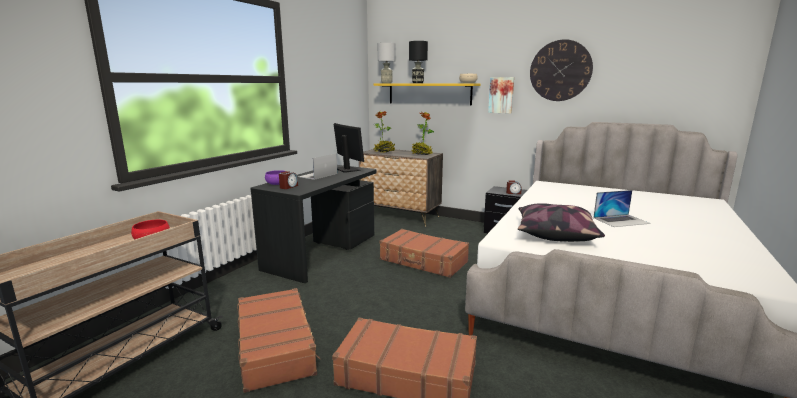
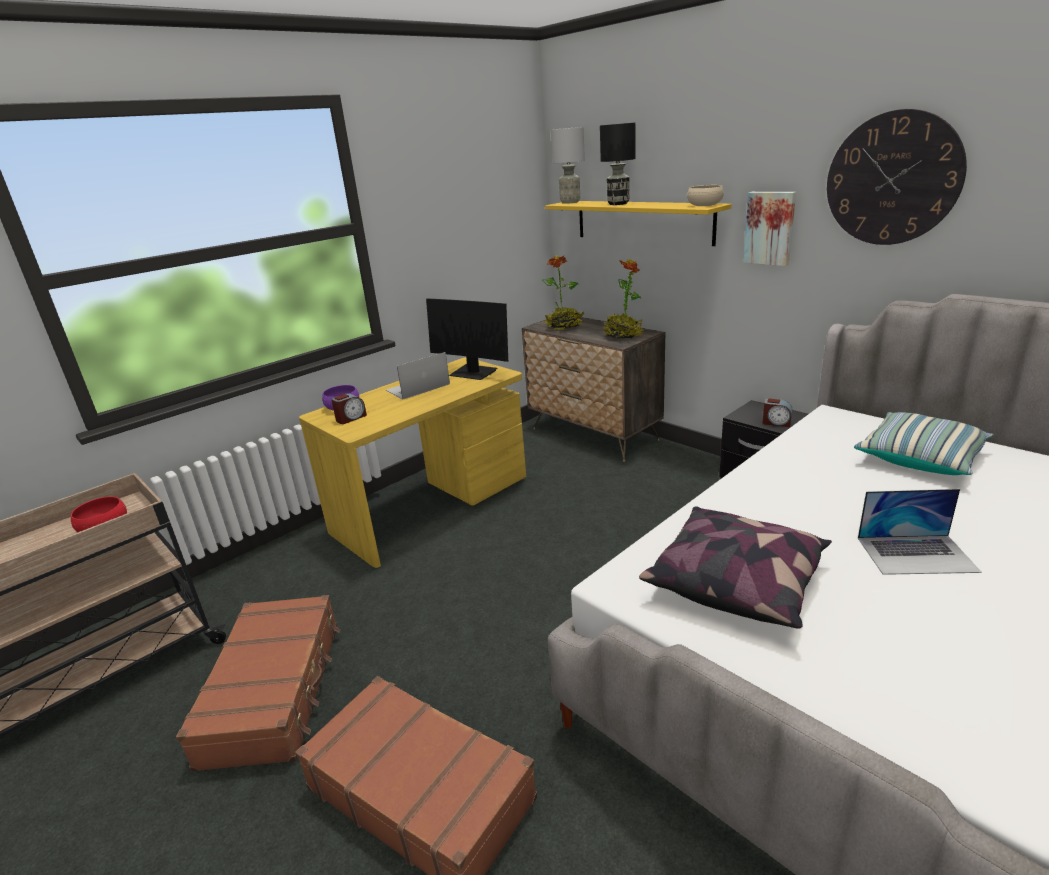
camera: 20 degrees right, 10 degrees up
black desk [250,165,377,283] -> yellow desk [299,357,526,568]
monitor [334,123,364,173] -> monitor turned 135 degrees clockwise [426,298,508,380]
brown suitcase [379,229,469,278] -> none
none -> pillow [854,412,994,475]

